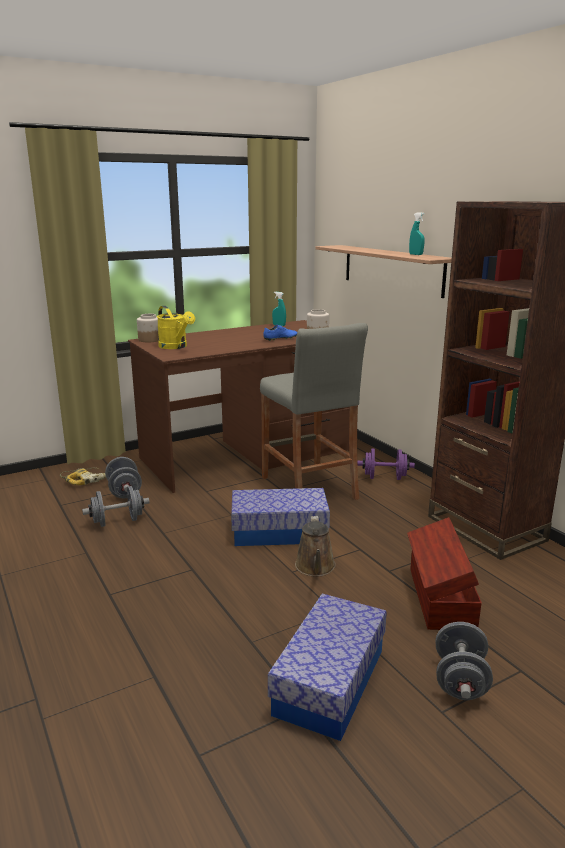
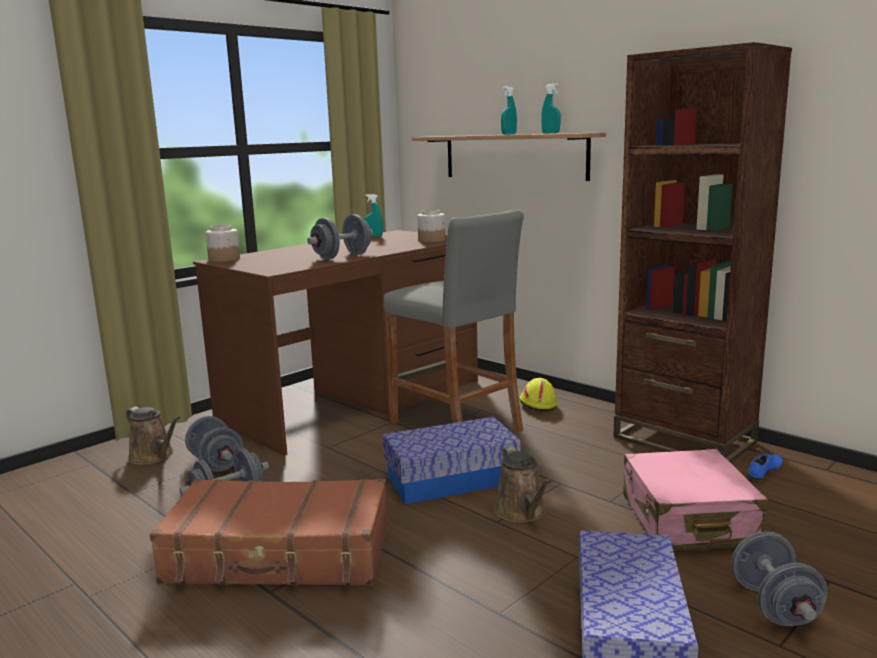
camera: 15 degrees left, 5 degrees down
power drill [60,468,106,485] -> brown watering can [126,407,180,465]
yellow watering can [157,306,195,349] -> none
blue shoe [263,324,297,341] -> blue shoe moved to [747,453,783,481]
purple dumbbell [357,448,415,480] -> yellow hard hat [519,378,557,411]
brown storage box [407,517,482,630] -> pink suitcase [623,449,768,550]
none -> brown suitcase [149,479,388,586]
none -> grey dumbbell [307,214,373,260]
none -> turquoise spray bottle [501,86,517,135]

